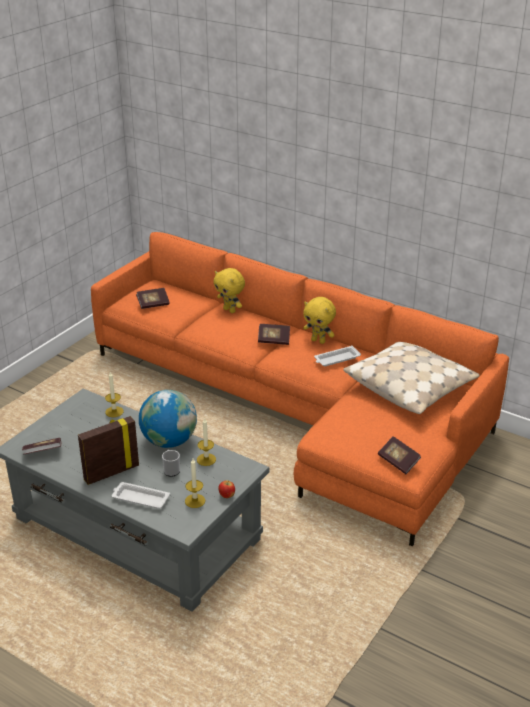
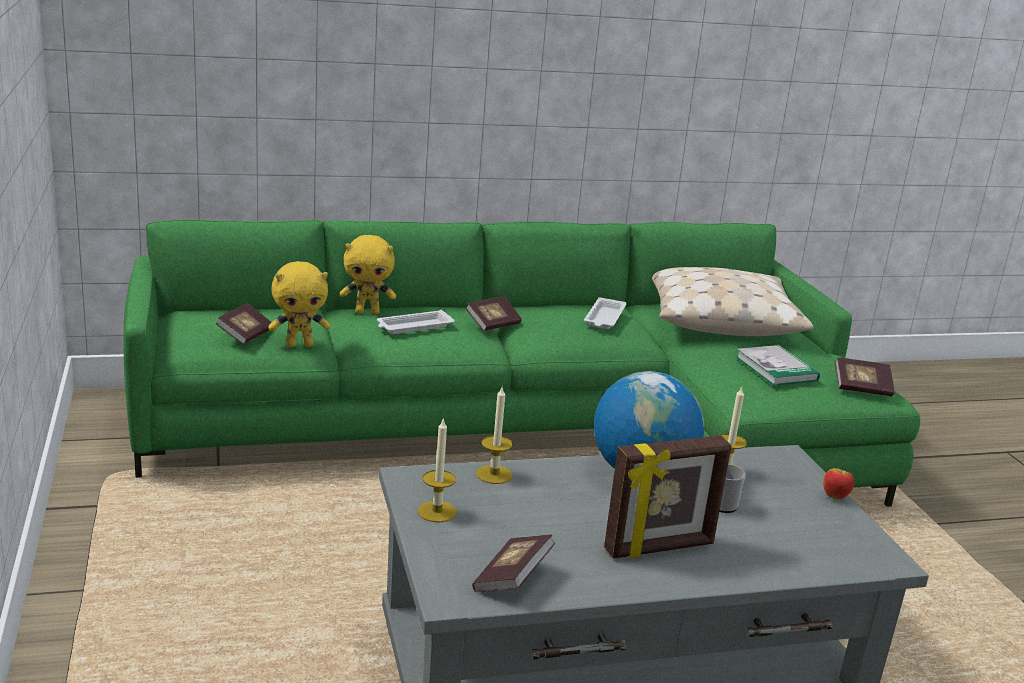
camera: 50 degrees left, 10 degrees down
picture frame [78,416,139,485] -> picture frame turned 120 degrees counterclockwise [604,435,731,559]
orange sofa [91,232,509,546] -> green sofa [123,220,920,507]
white tray [112,482,170,508] -> white tray moved to [377,310,455,334]
candle [185,459,205,508] -> candle moved to [418,417,457,522]
yellow plush toy [303,297,336,344] -> yellow plush toy moved to [268,261,331,348]
none -> book [735,345,820,386]

